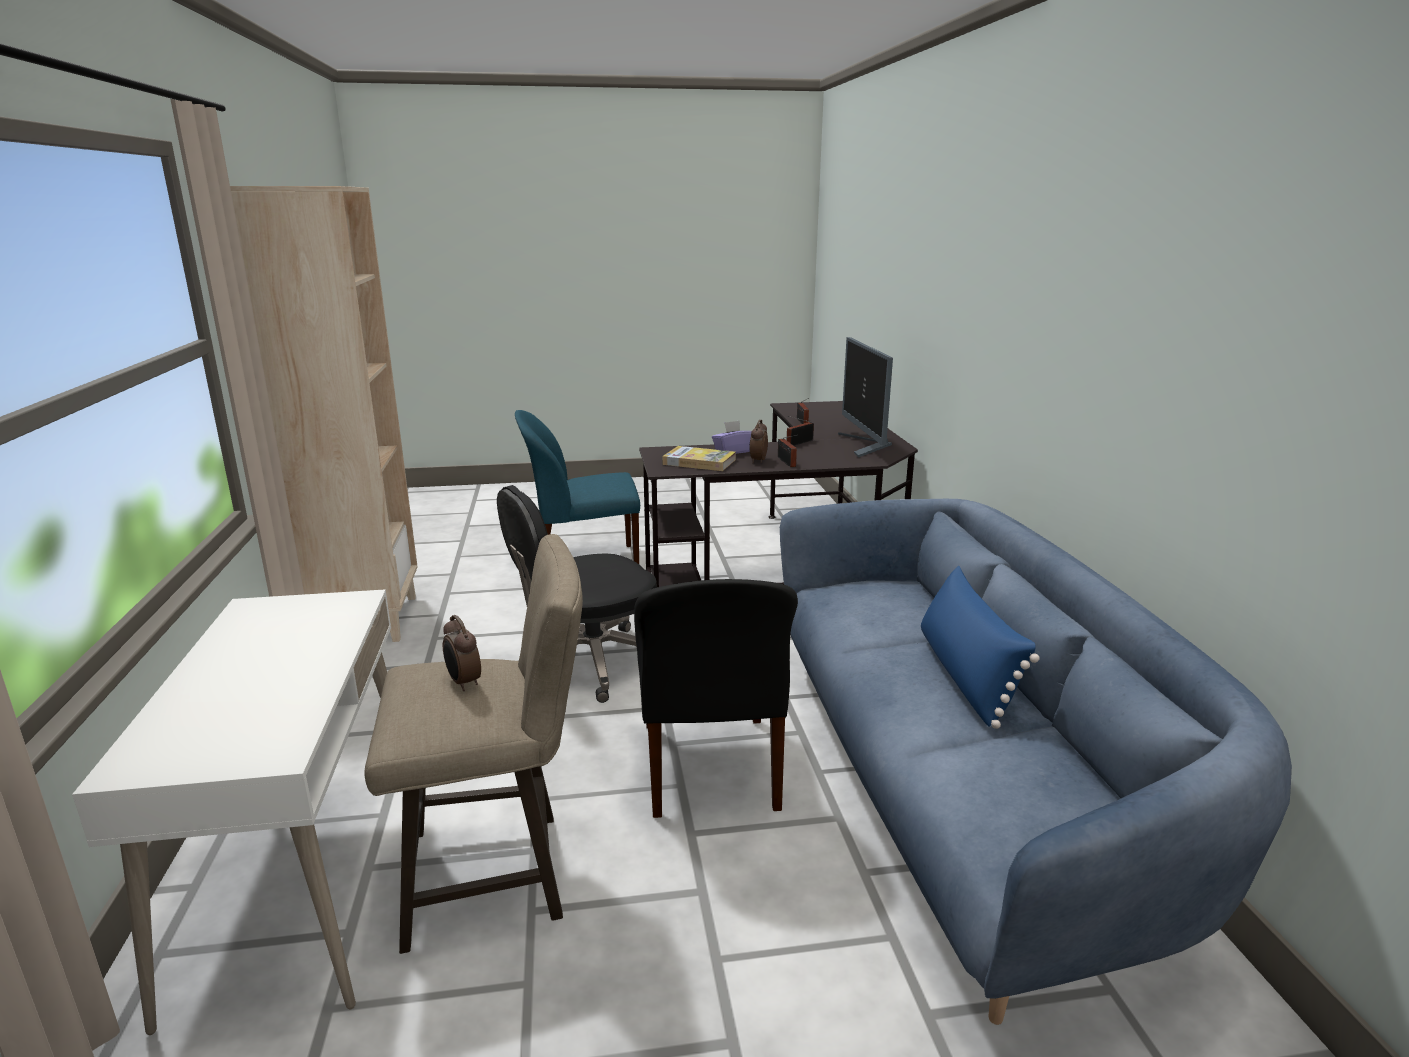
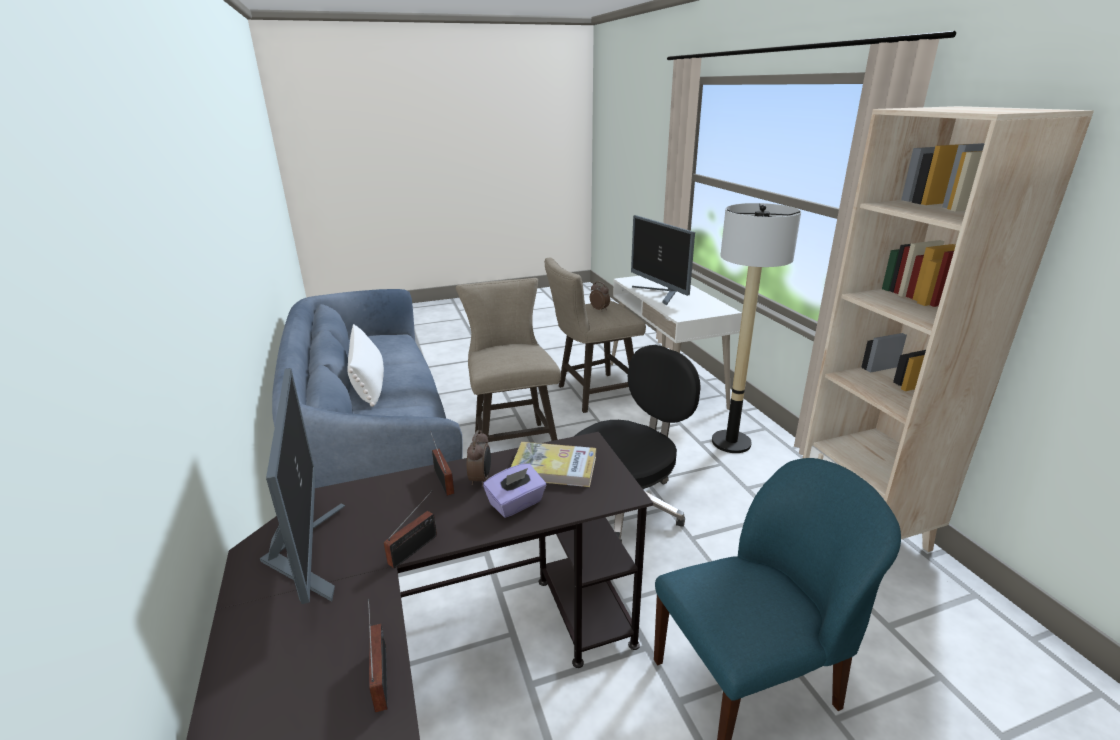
camera: 170 degrees right, 5 degrees up
black chair [634,579,798,818] -> beige stool [456,278,561,443]
blue pillow [921,566,1040,729] -> white pillow [347,324,384,407]
none -> monitor [631,215,695,306]
none -> floor lamp [712,203,801,453]

